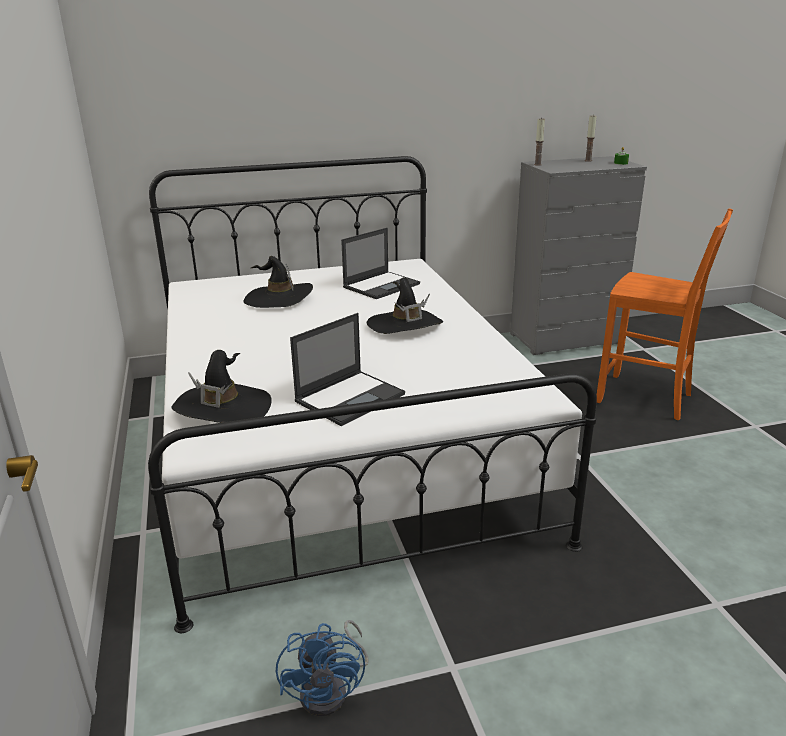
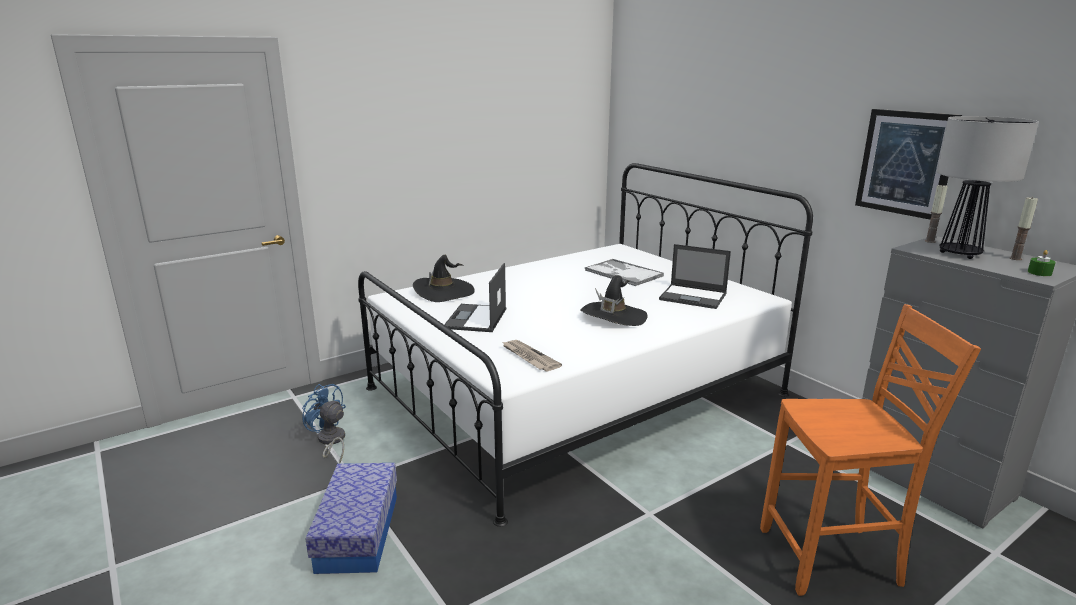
camera: 70 degrees right, 5 degrees down
black hat [243,256,313,308] -> tray [585,259,664,286]
blue fan [276,620,369,716] -> blue fan turned 60 degrees clockwise [302,384,346,463]
laptop [290,313,405,426] -> laptop turned 75 degrees clockwise [444,263,506,332]
orange chair [597,208,733,420] -> orange chair turned 105 degrees counterclockwise [760,304,981,596]
none -> storage box [305,463,397,574]
none -> newspaper [502,340,562,372]
none -> picture [855,109,962,220]
none -> table lamp [937,116,1039,259]

